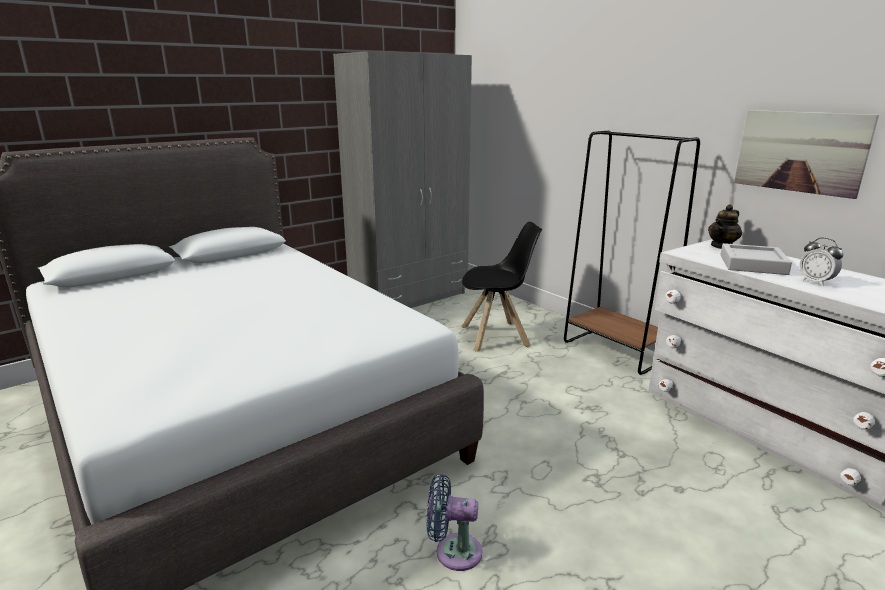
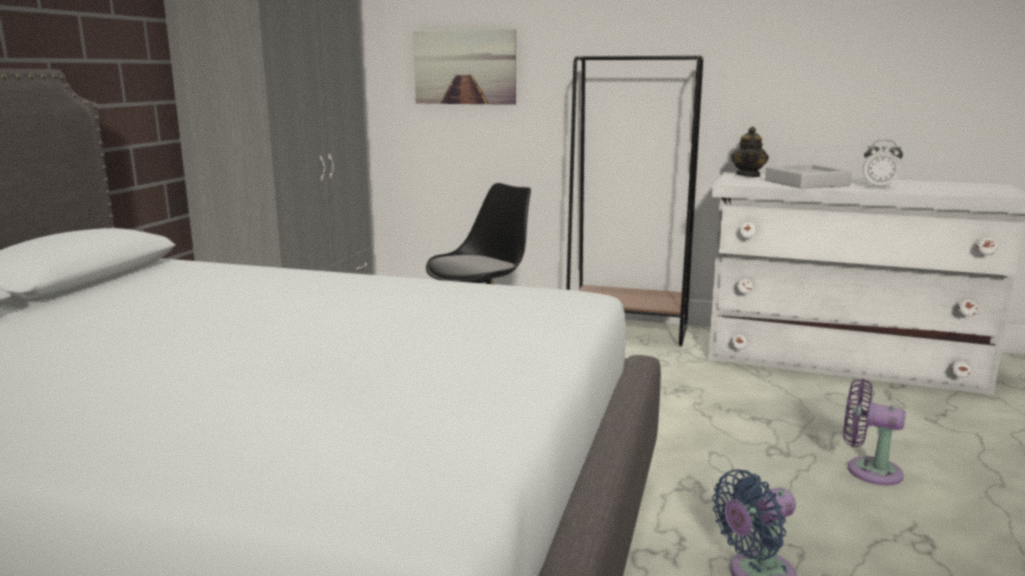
camera: 35 degrees left, 5 degrees down
picture [734,110,879,199] -> picture moved to [413,29,516,105]
none -> purple fan [843,378,906,485]

